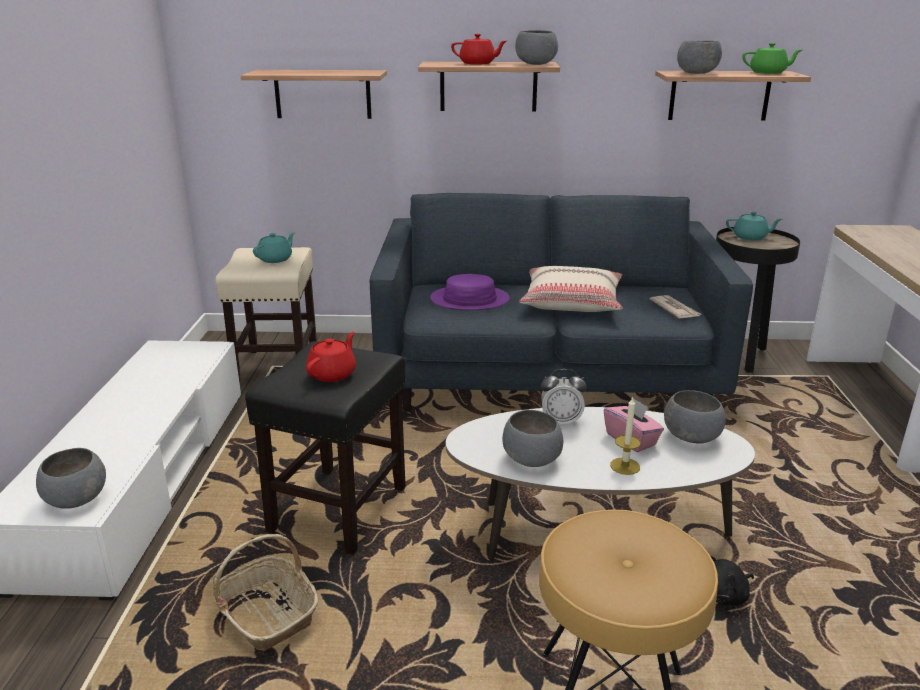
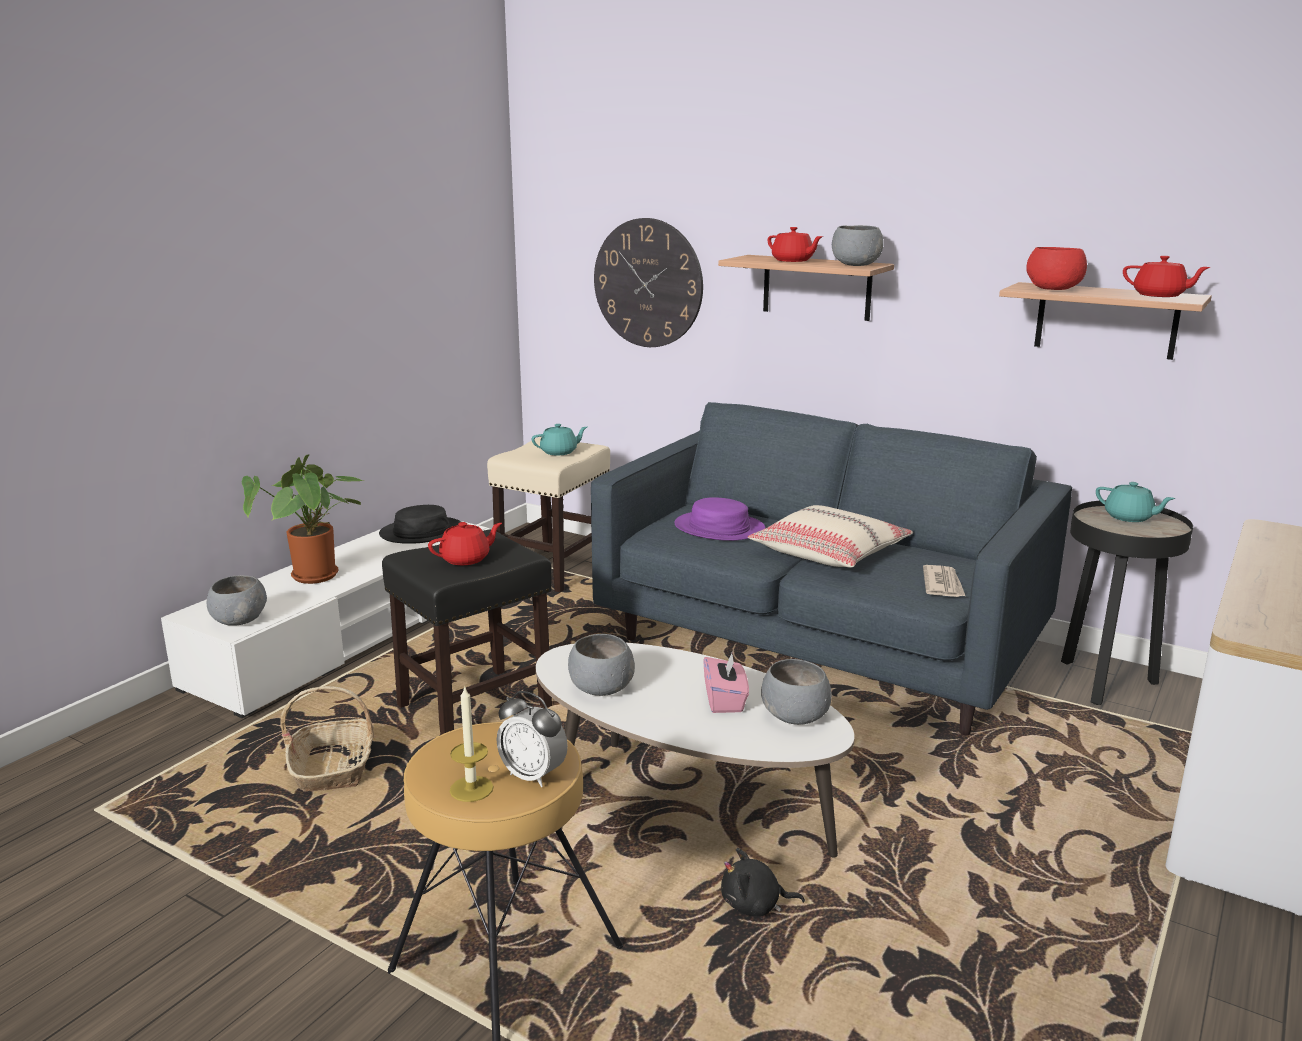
camera: 30 degrees right, 5 degrees down
shelf [241,70,387,119] -> wall clock [594,218,703,347]
alarm clock [541,369,587,426] -> alarm clock moved to [496,691,568,787]
candle [610,396,641,475] -> candle moved to [450,685,494,802]
grey bowl [677,41,722,74] -> red bowl [1026,247,1087,290]
green teapot [742,43,802,74] -> red teapot [1123,256,1210,297]
none -> potted plant [242,454,363,584]
none -> black hat [379,505,461,544]

